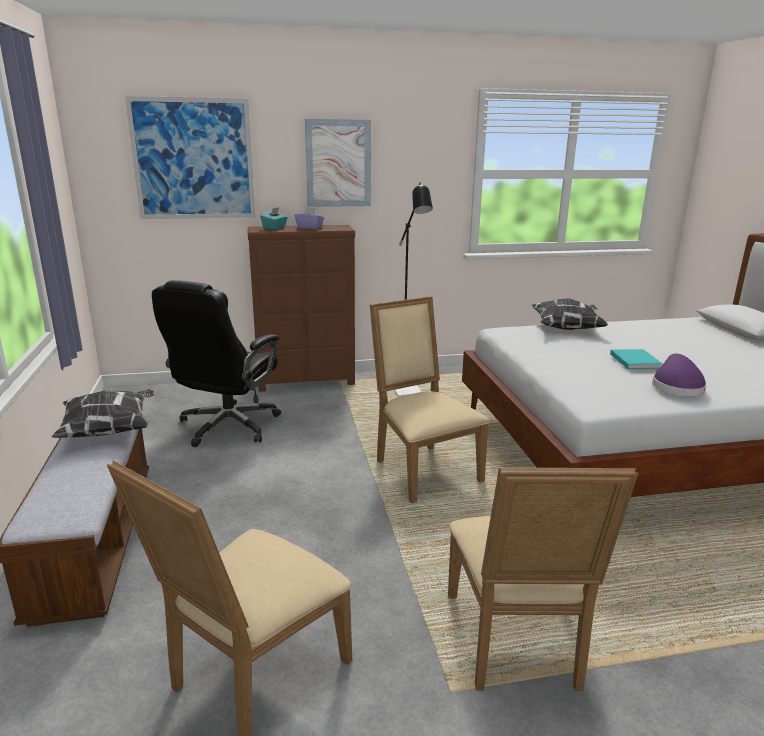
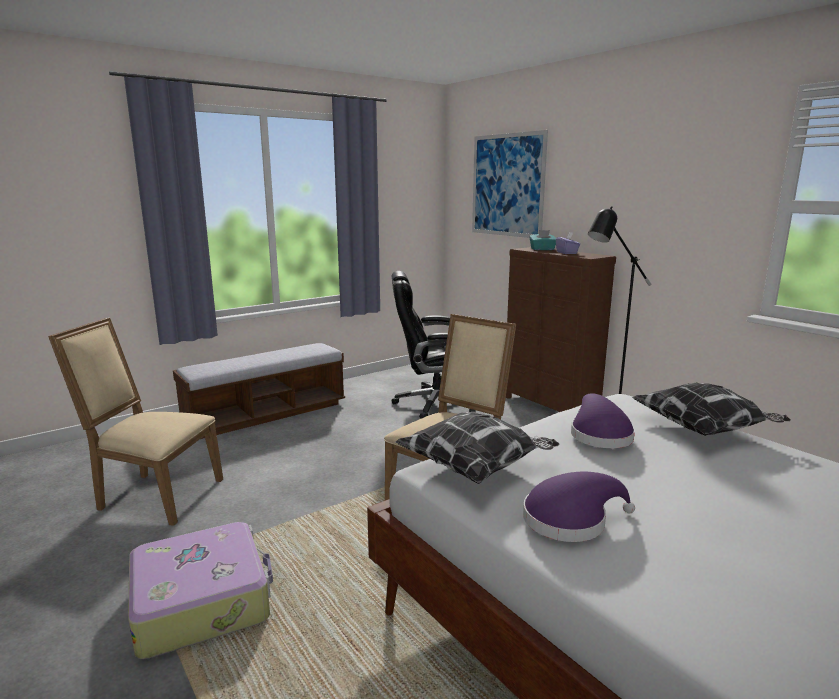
camera: 65 degrees right, 5 degrees down
pillow [52,389,154,438] -> pillow moved to [395,412,559,484]
picture [305,119,371,207] -> none
beige chair [448,467,638,691] -> suitcase [128,522,273,659]
turquoise book [610,349,663,369] -> none
none -> purple hat [571,393,635,448]

